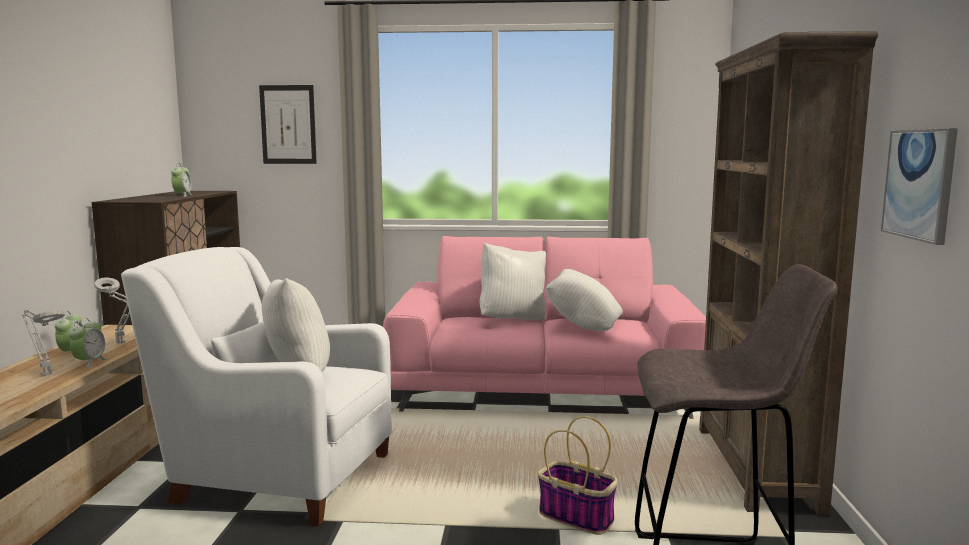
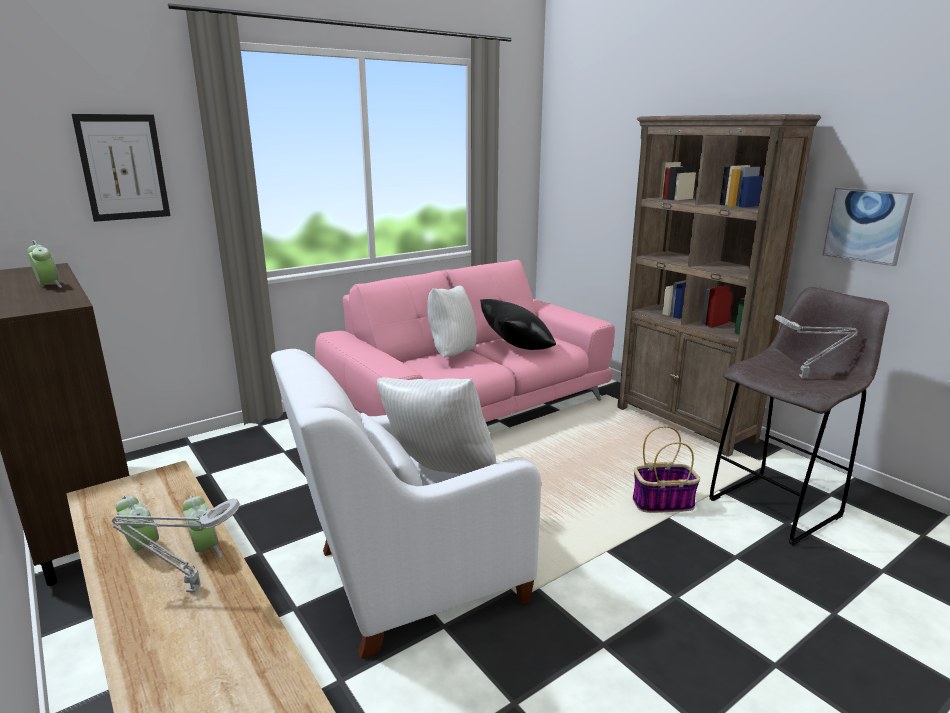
camera: 40 degrees left, 10 degrees up
grey table lamp [94,278,130,343] -> grey table lamp moved to [775,315,858,378]
white pillow [546,269,623,331] -> black pillow [480,299,556,350]

